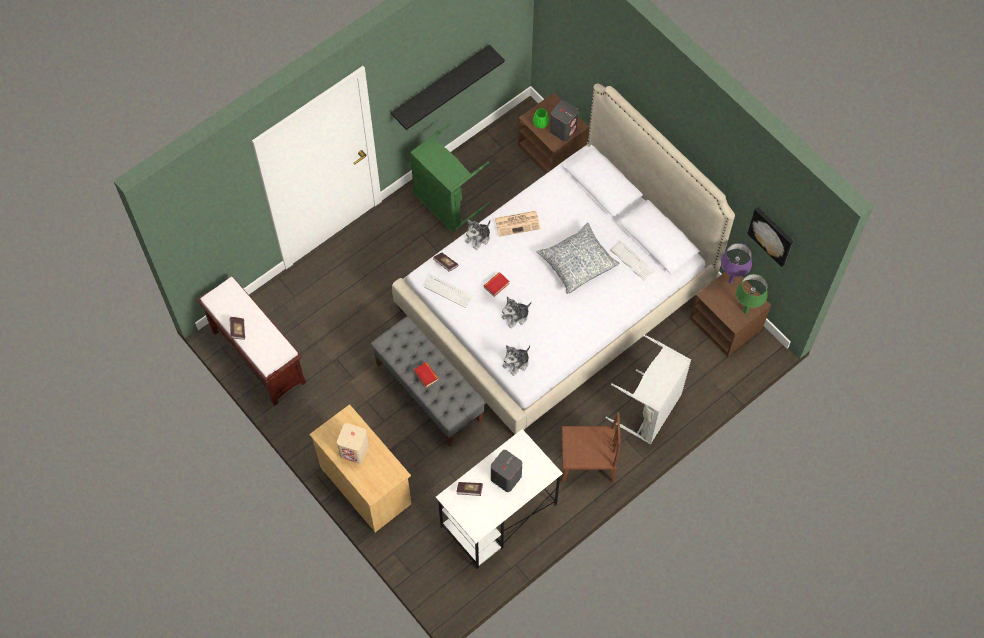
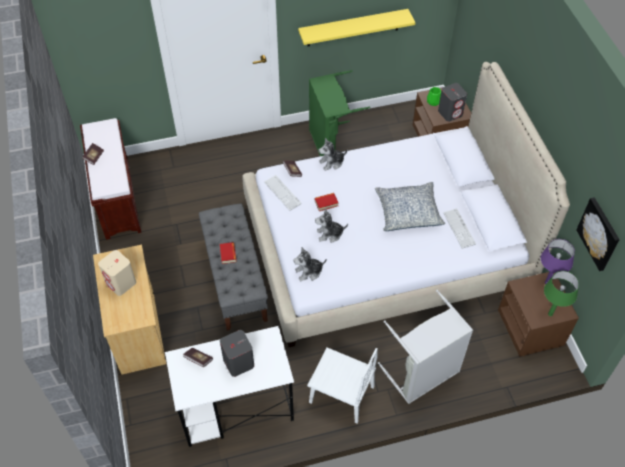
camera: 25 degrees right, 10 degrees down
black shelf [391,45,505,130] -> yellow shelf [298,9,416,46]
newspaper [495,211,541,237] -> none
brown chair [561,413,621,482] -> white chair [307,347,378,424]

